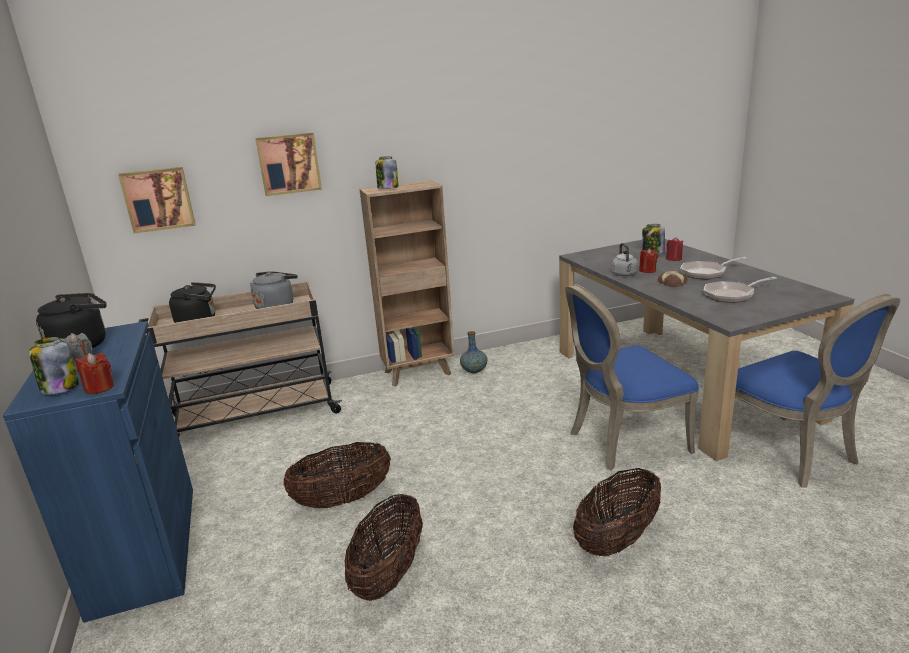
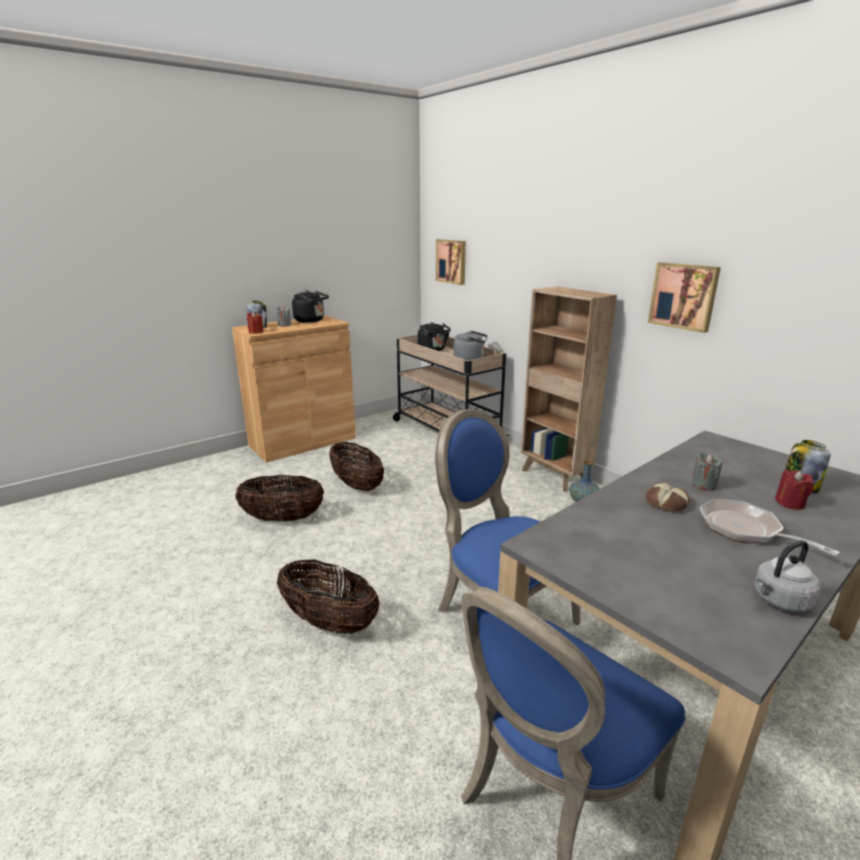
camera: 70 degrees right, 0 degrees up
blue cabinet [3,321,193,623] -> brown cabinet [232,316,356,463]
picture [255,132,322,196] -> picture moved to [648,262,721,333]
jar [376,156,398,189] -> none
grey kettle [612,243,638,276] -> grey kettle moved to [754,540,821,612]
red candle [639,248,658,273] -> grey candle [691,452,723,491]
frying pan [703,277,777,303] -> none

